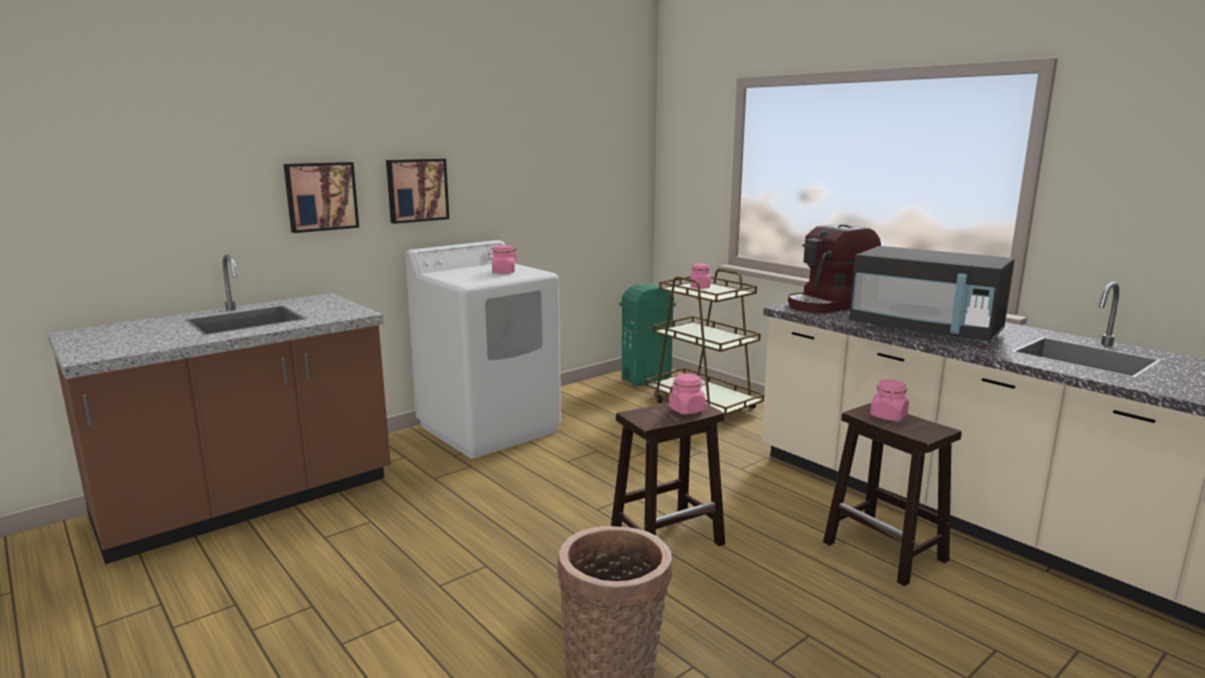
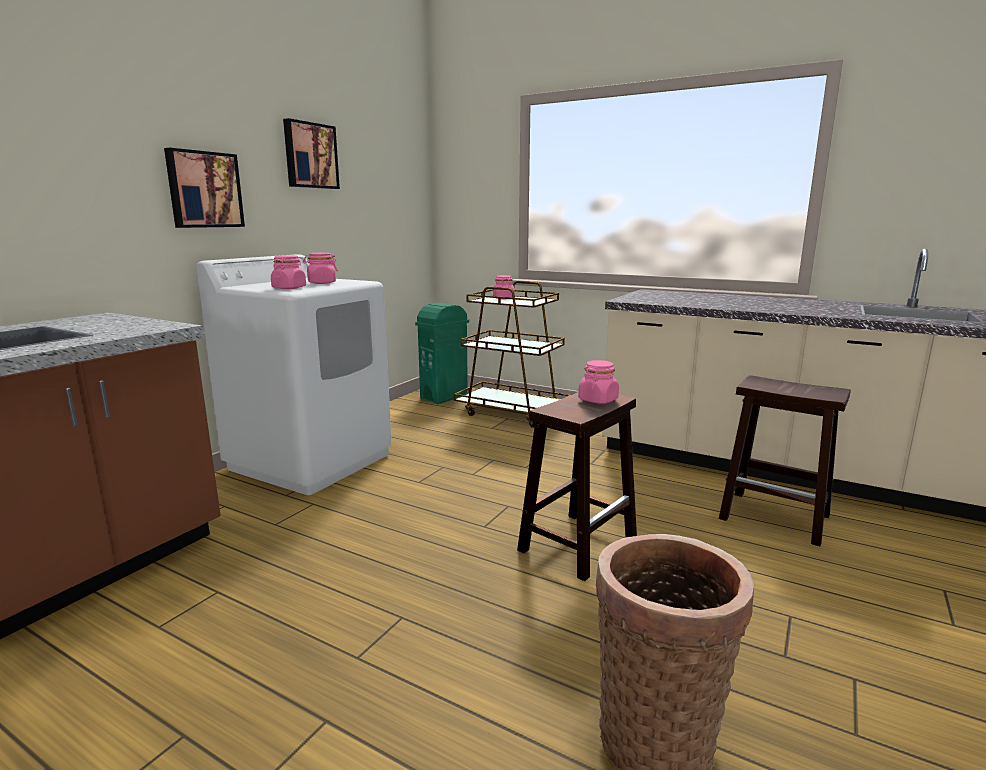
camera: 20 degrees left, 0 degrees up
picture [283,162,359,233] -> picture moved to [283,118,340,189]
coffee machine [788,224,881,313] -> none
black microwave [849,246,1015,344] -> none
pink jar [870,379,909,421] -> pink jar moved to [271,255,306,289]

